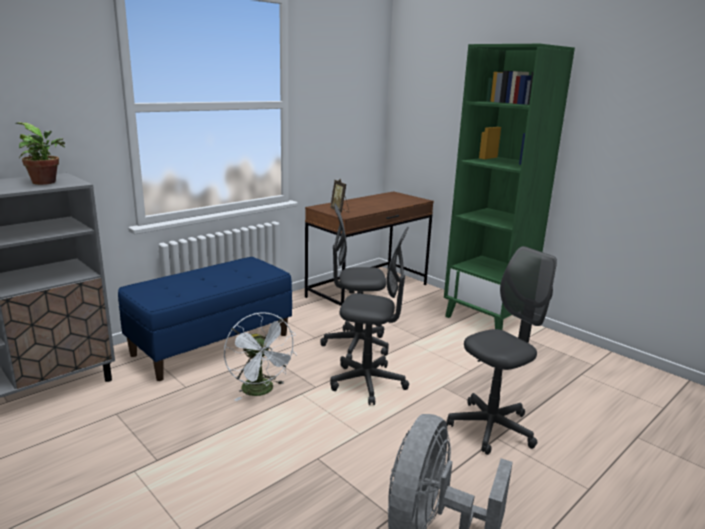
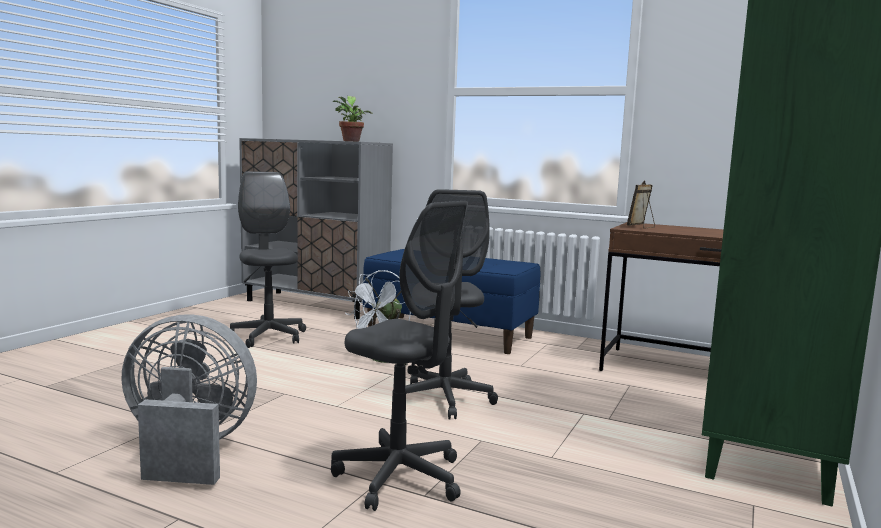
camera: 70 degrees right, 10 degrees down
grey office chair [320,203,389,360] -> grey office chair moved to [230,171,306,348]

